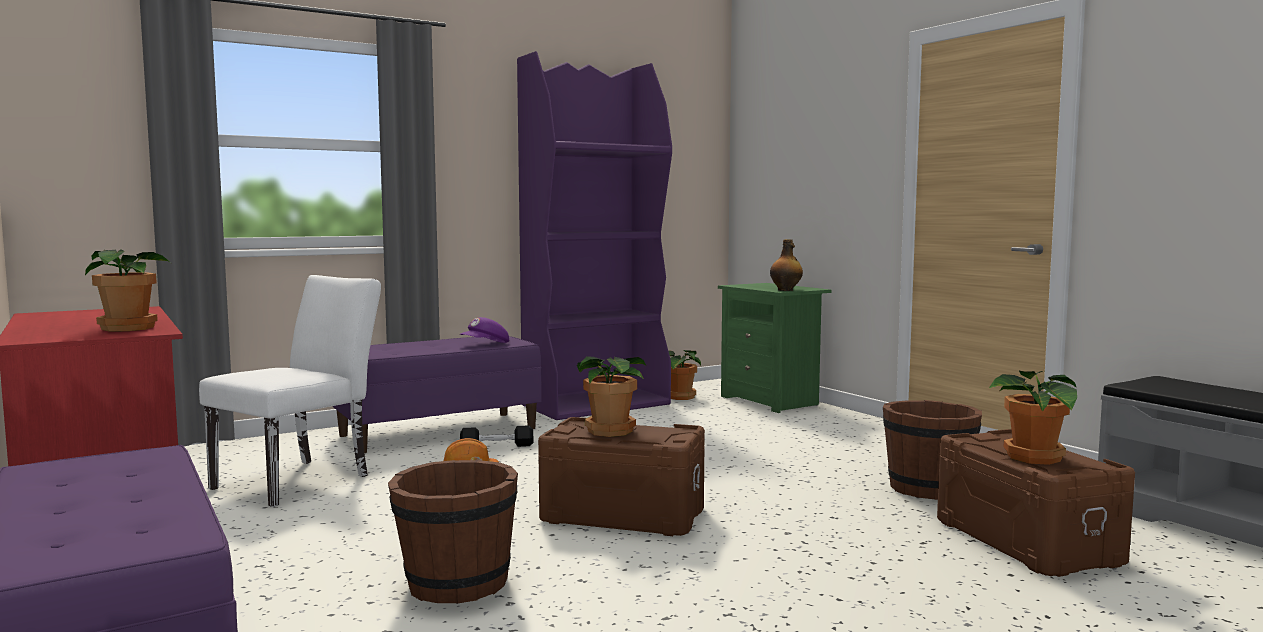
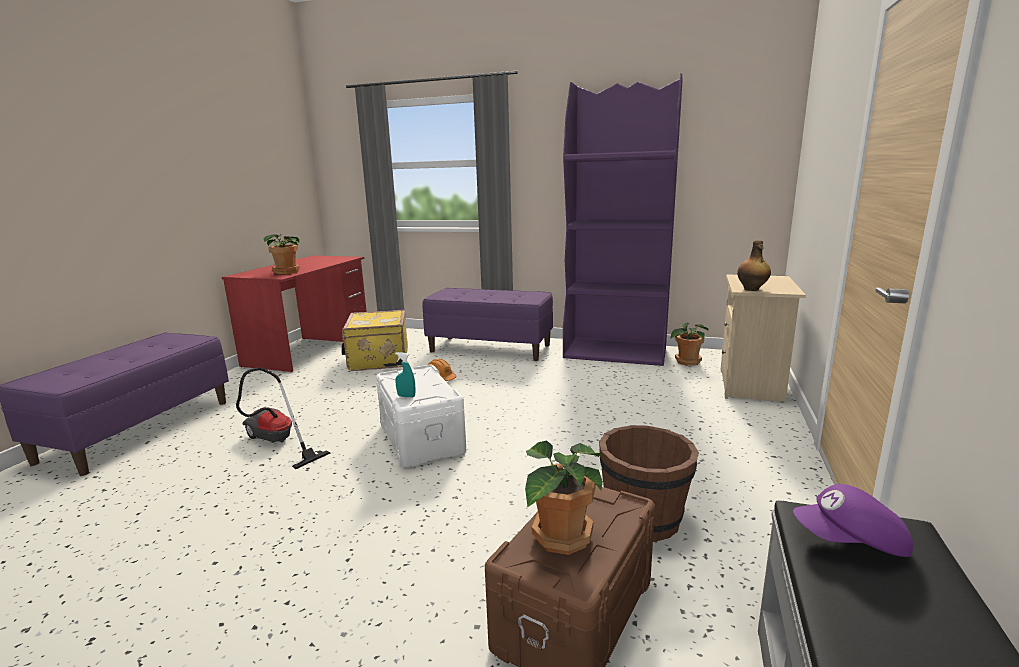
camera: 50 degrees right, 10 degrees up
white chair [199,275,381,507] -> yellow suitcase [341,310,408,371]
brown bucket [388,460,518,603] -> vacuum cleaner [236,367,331,469]
purple cap [460,317,509,343] -> purple cap moved to [793,484,913,557]
black dumbbell [460,425,533,447] -> none
brown storage box [538,417,705,536] -> white storage box [376,365,466,467]
potted plant [577,356,646,437] -> none
green nightstand [718,283,832,413] -> beige nightstand [721,274,806,402]
none -> turquoise spray bottle [395,352,415,398]

